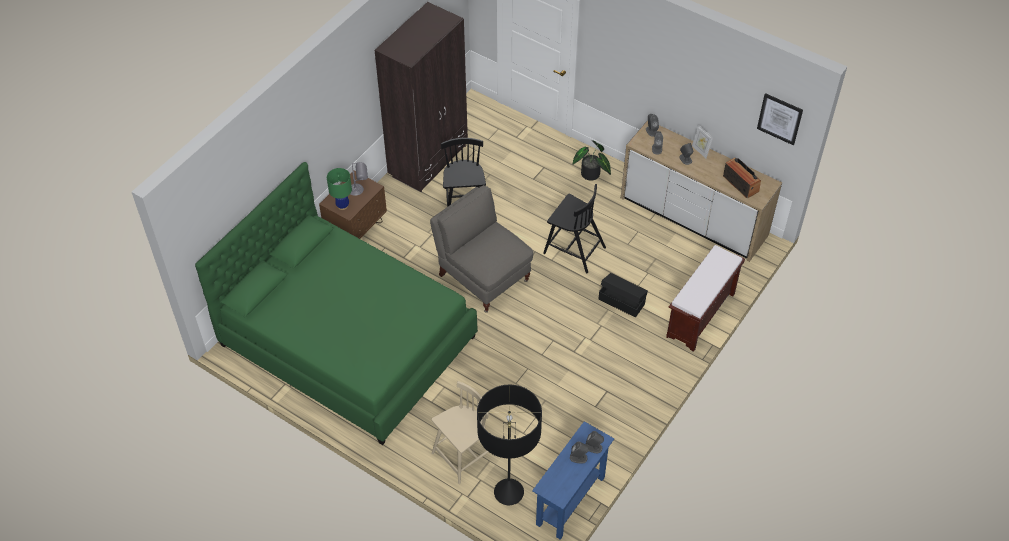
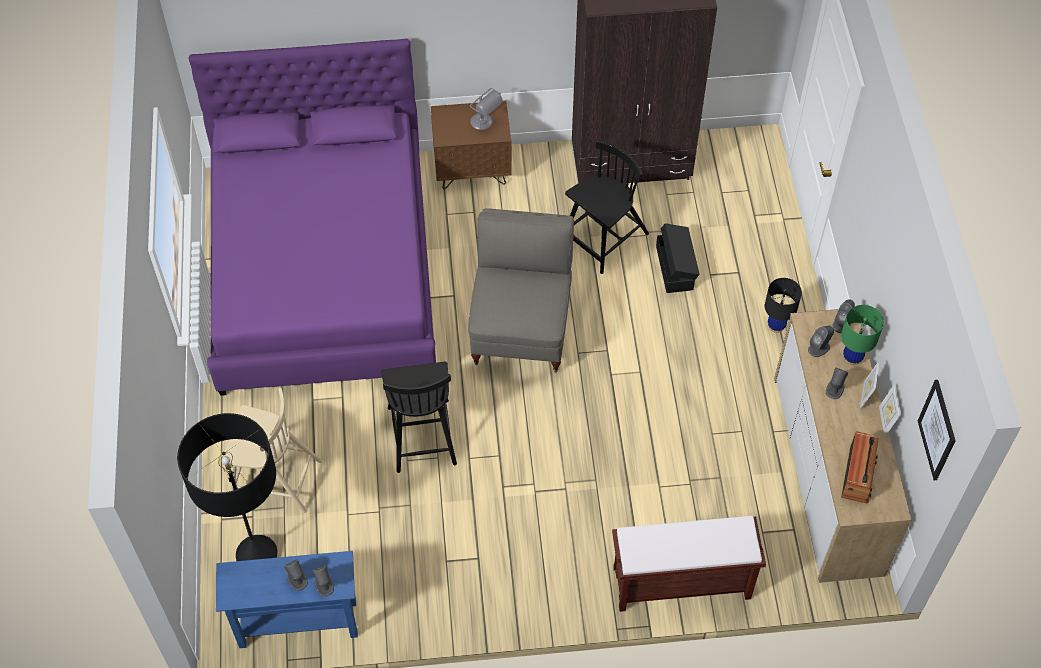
camera: 50 degrees right, 5 degrees up
green bed [195,162,478,445] -> purple bed [188,38,436,396]
green table lamp [327,168,352,210] -> green table lamp moved to [841,305,884,365]
black chair [543,184,606,273] -> black chair moved to [381,362,457,473]
potted plant [572,140,611,181] -> black table lamp [765,278,802,333]
black storage box [599,273,648,318] -> black storage box moved to [656,223,700,293]
none -> picture frame [879,384,901,437]

